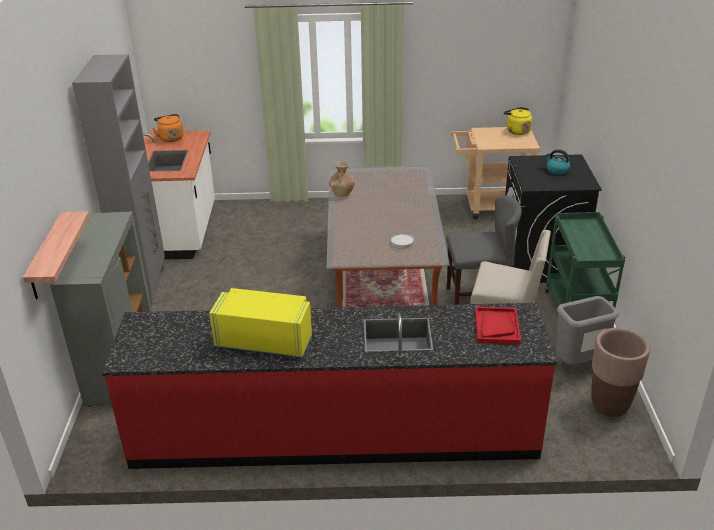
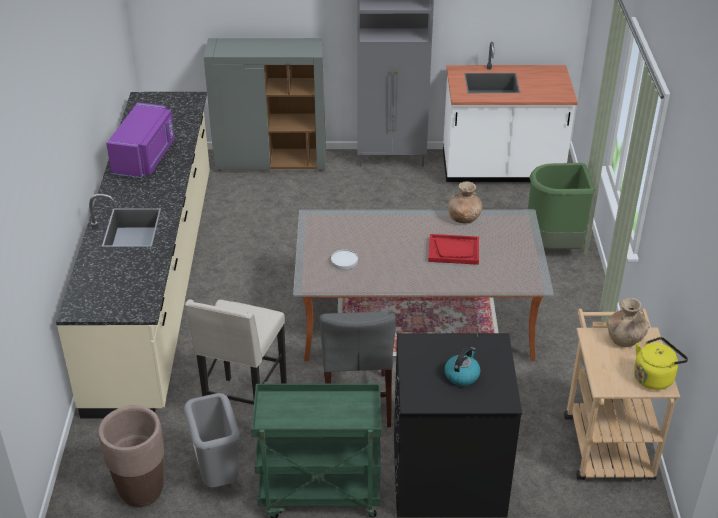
camera: 90 degrees right, 5 degrees up
shelf [23,211,90,299] -> none
red counter [102,303,557,469] -> beige counter [56,92,210,418]
orange kettle [152,114,184,142] -> none
yellow microwave [209,288,312,358] -> purple microwave [106,102,175,178]
red tray [475,307,521,344] -> red tray moved to [428,234,479,265]
none -> green trash can [528,163,595,250]
none -> brown vase [606,298,650,347]

